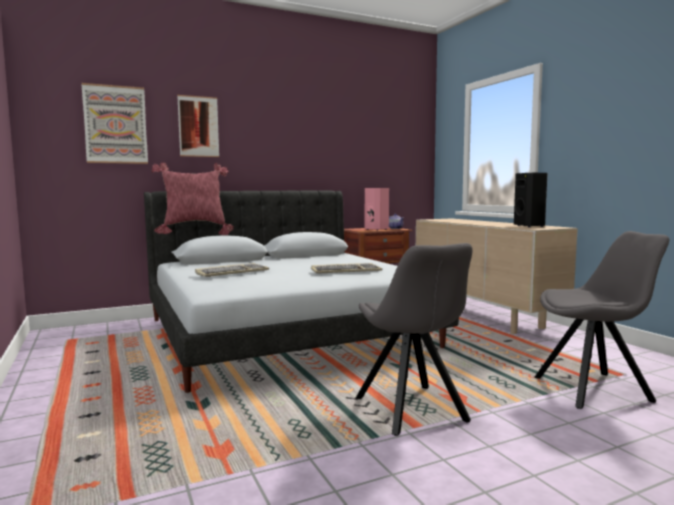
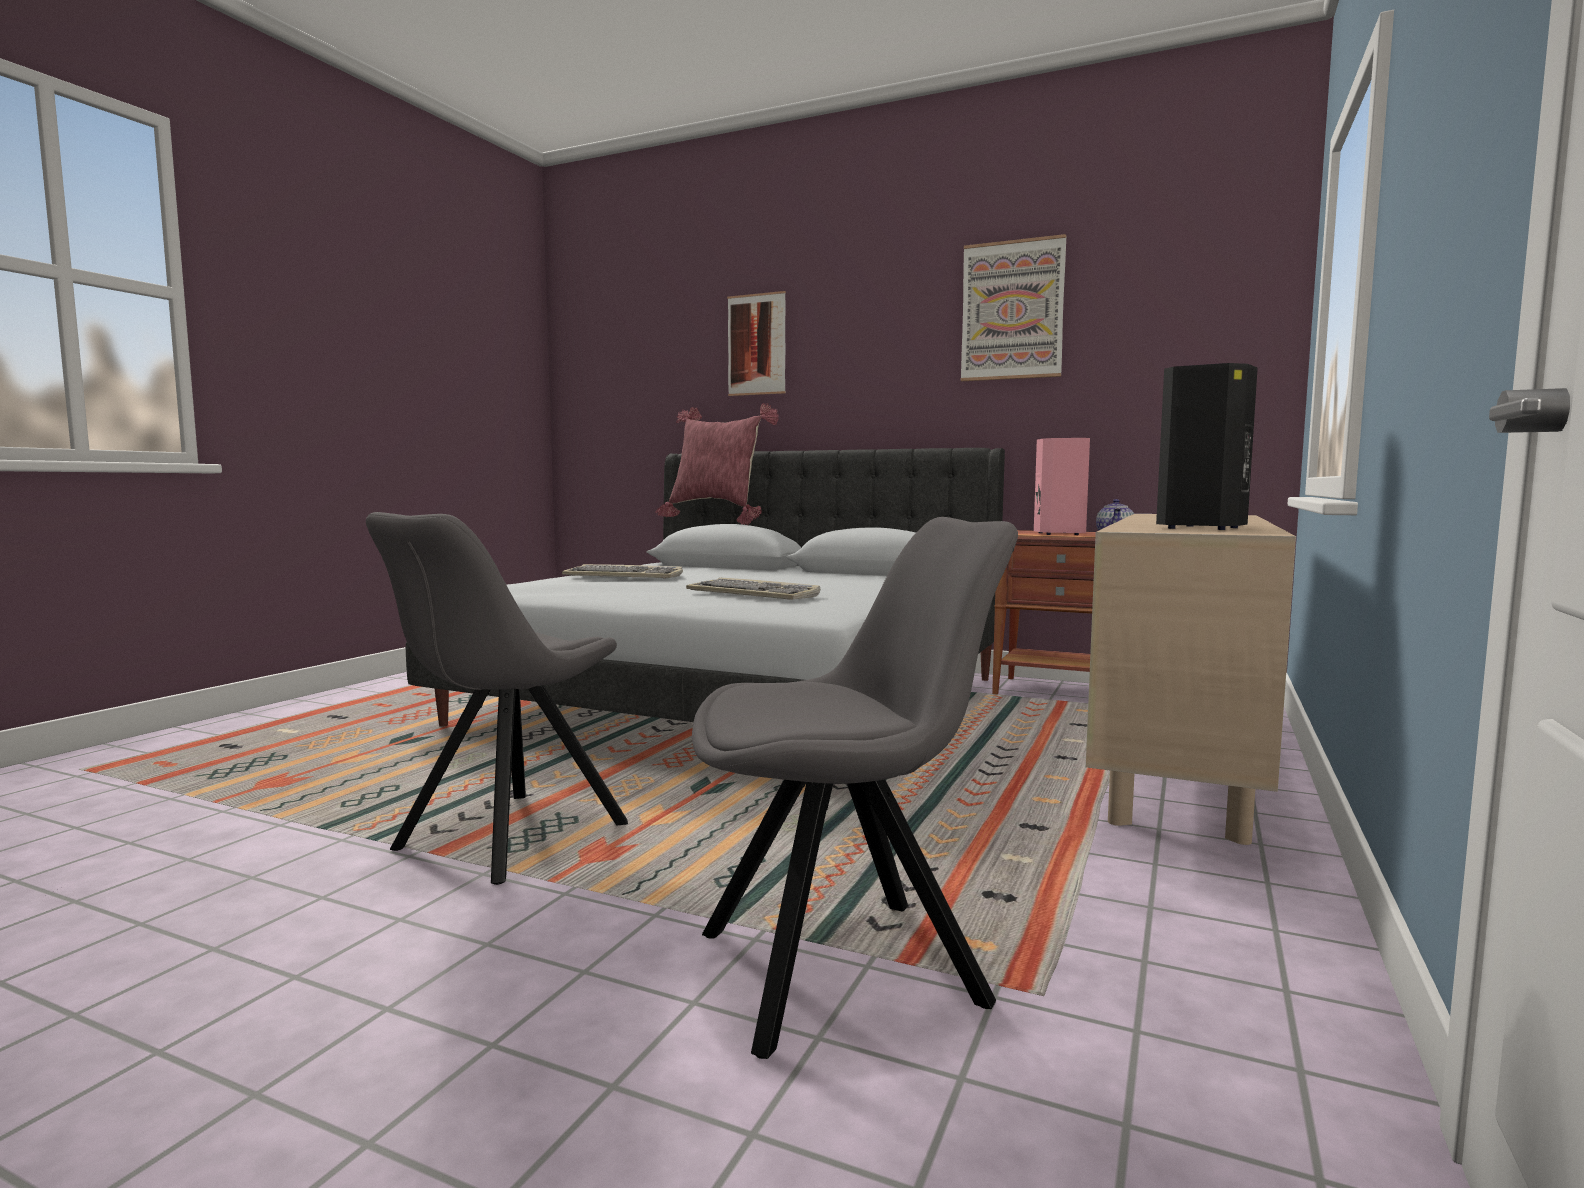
camera: 50 degrees right, 0 degrees up
picture [81,83,148,164] -> picture moved to [961,234,1066,381]
grey chair [534,231,670,409] -> grey chair turned 60 degrees counterclockwise [692,517,1018,1059]

